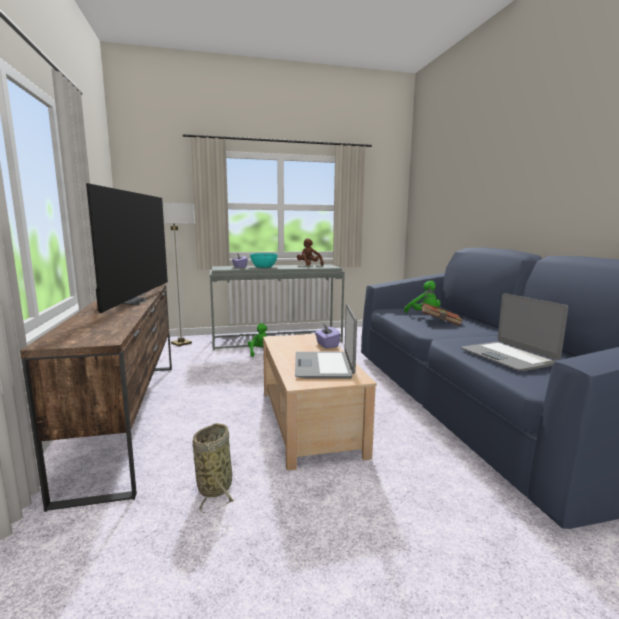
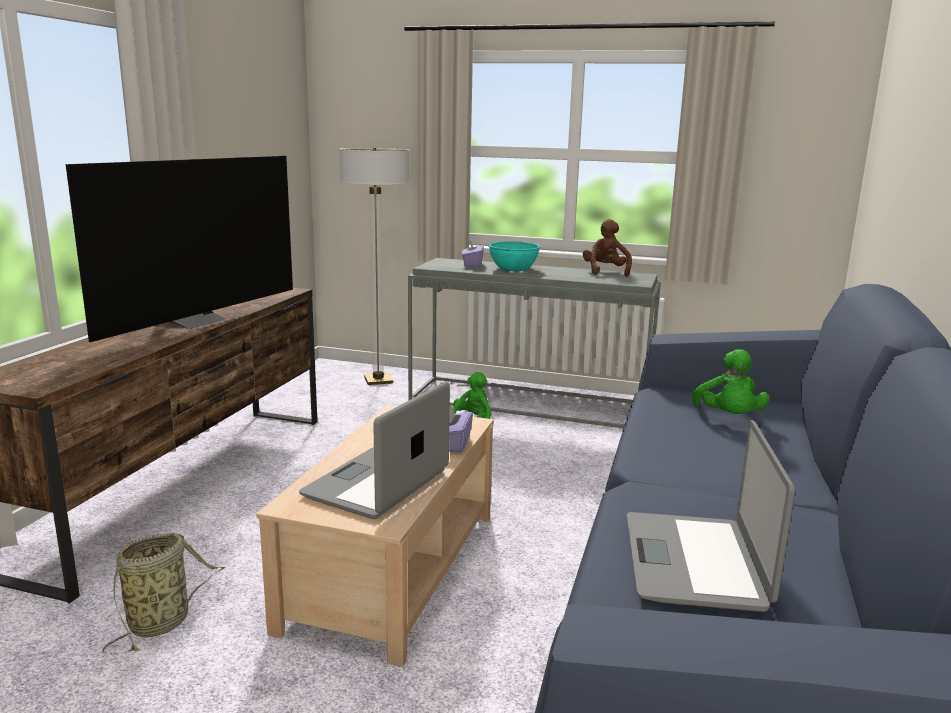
camera: 30 degrees right, 5 degrees up
brown book [422,303,463,326] -> none

